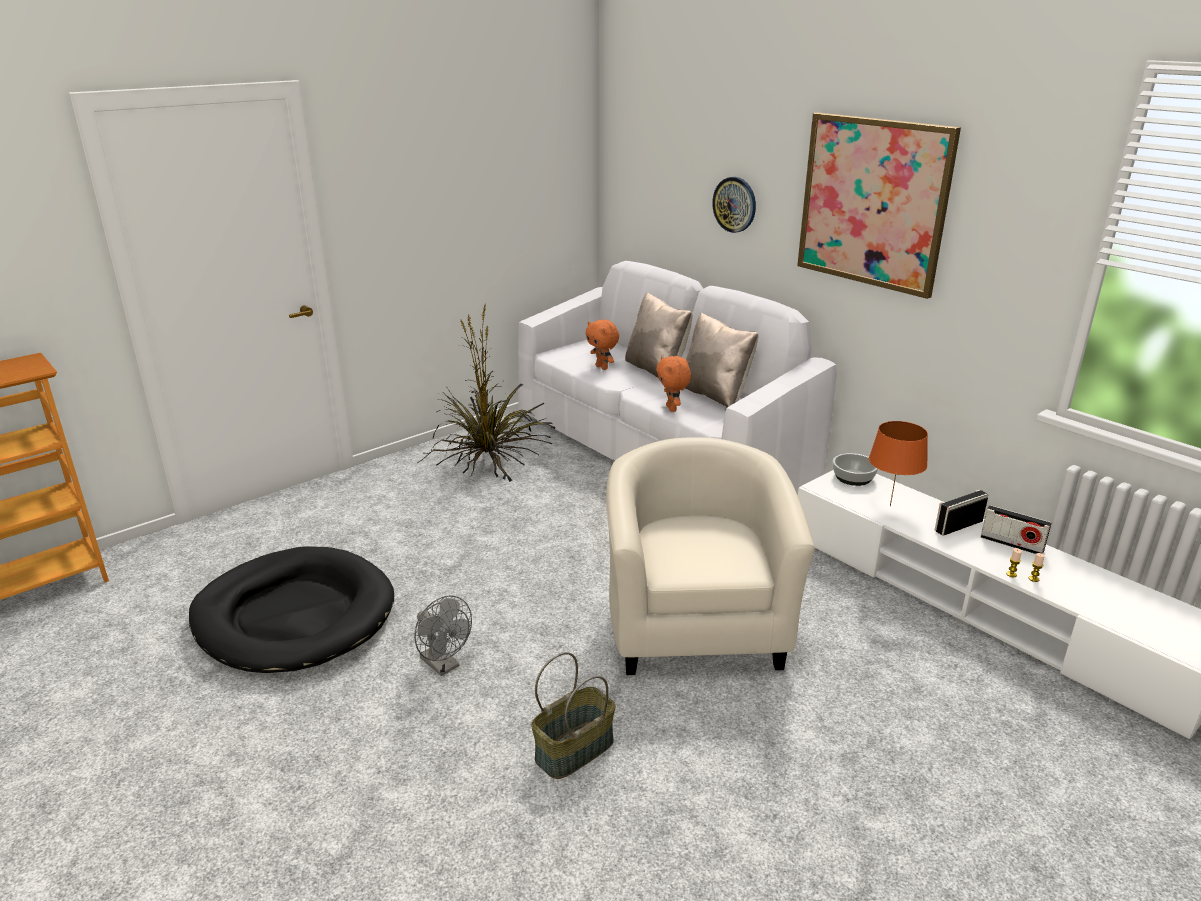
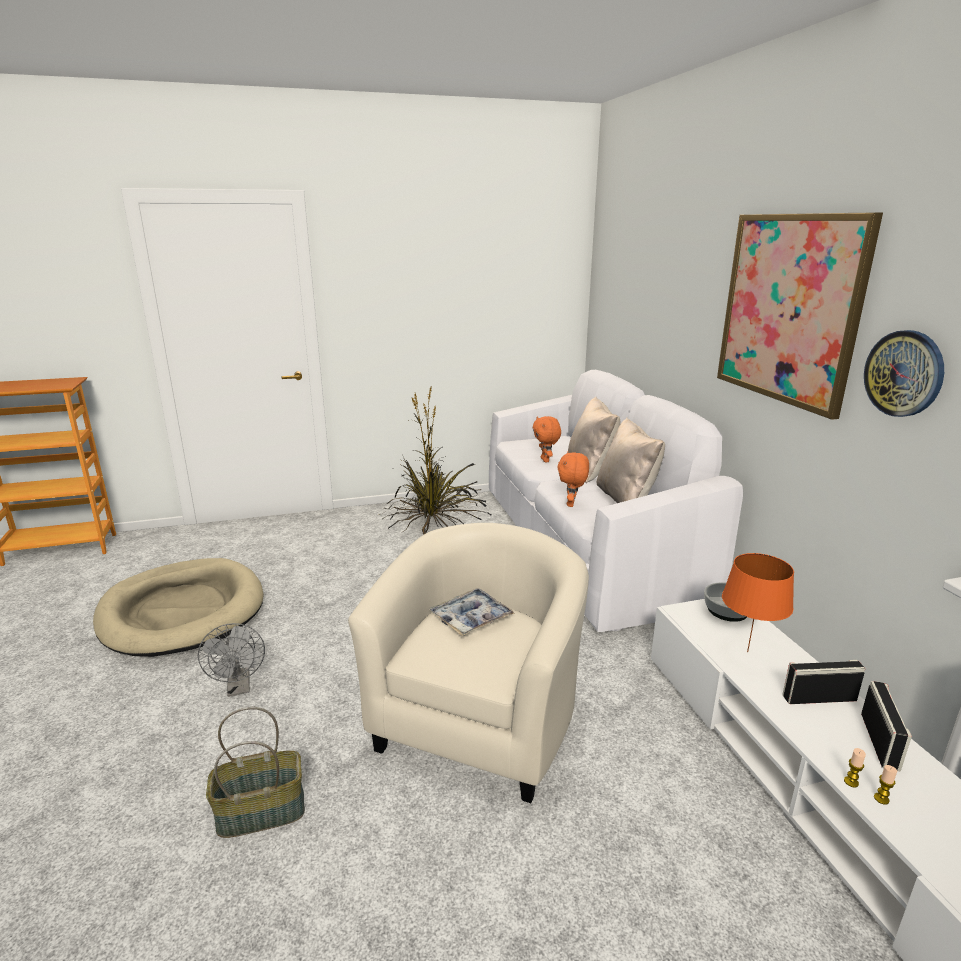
camera: 25 degrees right, 5 degrees down
black dog bed [189,546,394,673] -> beige dog bed [93,558,264,657]
wall clock [712,177,756,233] -> wall clock moved to [864,330,944,417]
radio [980,505,1052,554] -> radio turned 135 degrees counterclockwise [861,681,912,771]
none -> tray [429,588,515,636]

